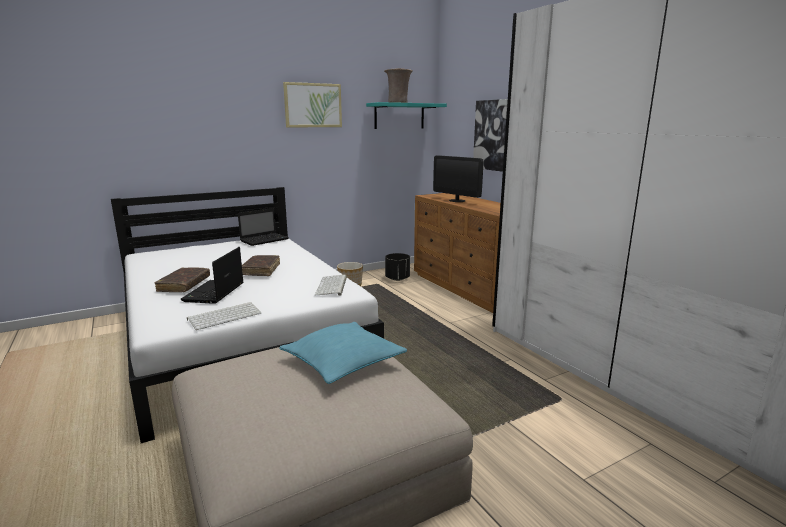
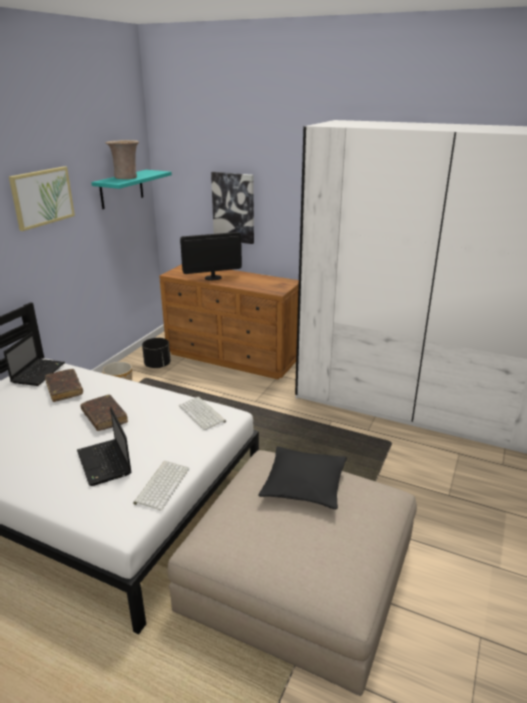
camera: 35 degrees left, 10 degrees up
brown book [155,268,210,292] -> brown book moved to [45,369,83,402]
turquoise pillow [279,322,407,384] -> black pillow [258,446,347,509]
monitor [433,155,484,202] -> monitor turned 150 degrees clockwise [180,232,242,281]

